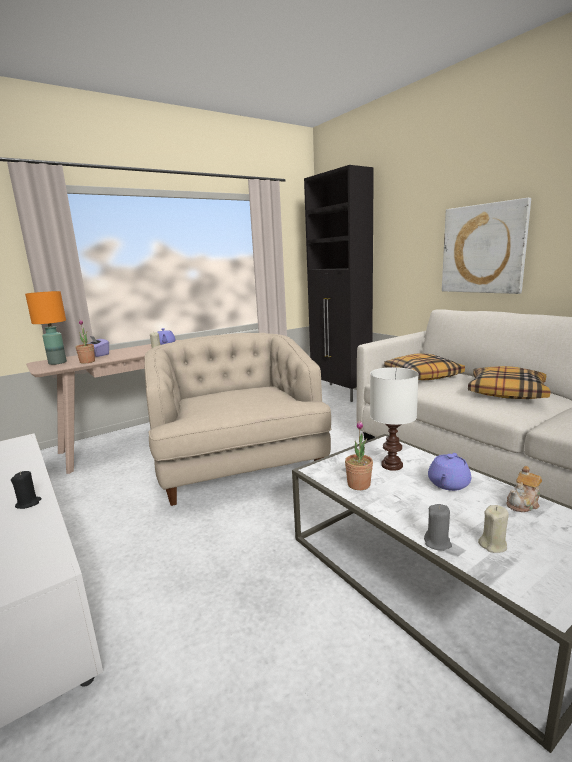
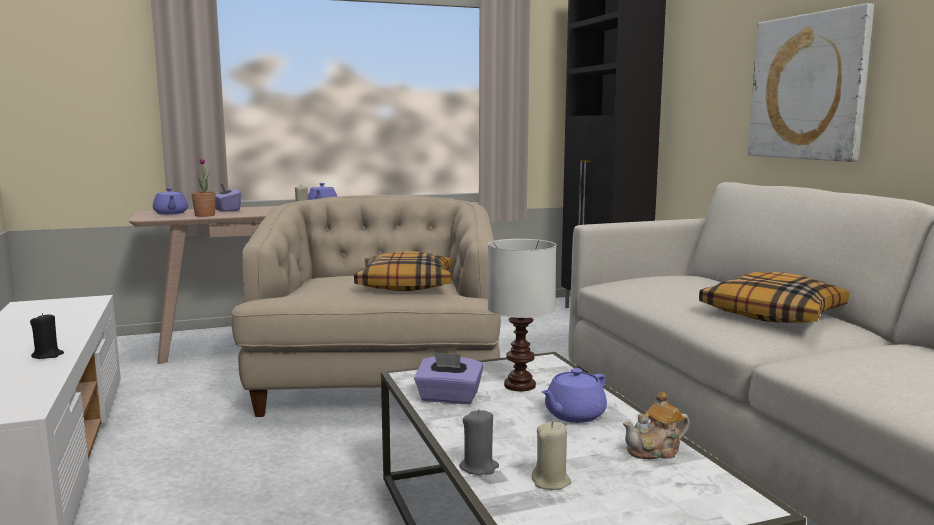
camera: 15 degrees right, 5 degrees down
orange table lamp [25,291,67,365] -> purple teapot [153,188,188,215]
potted plant [345,421,373,490] -> purple tissue box [414,352,484,404]
pillow [384,353,465,380] -> pillow moved to [354,251,452,291]

